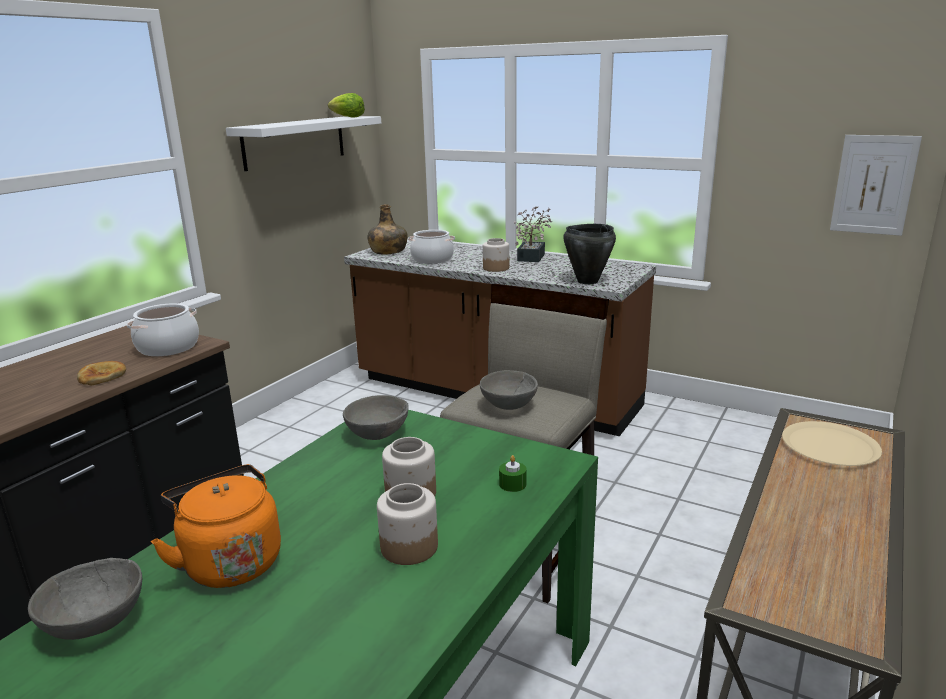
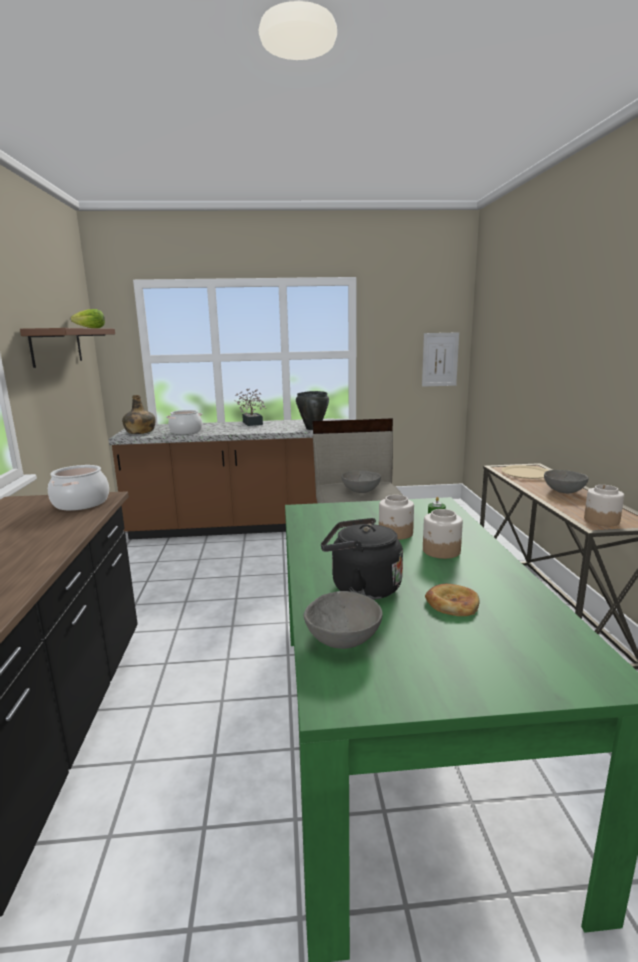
camera: 35 degrees left, 5 degrees down
bread [77,361,126,385] -> bread moved to [425,584,479,616]
orange kettle [151,464,281,588] -> black kettle [321,518,403,600]
white shelf [226,116,381,171] -> brown shelf [20,328,115,368]
grey bowl [343,395,408,440] -> grey bowl moved to [544,470,589,493]
jar [483,238,509,272] -> jar moved to [584,485,624,526]

